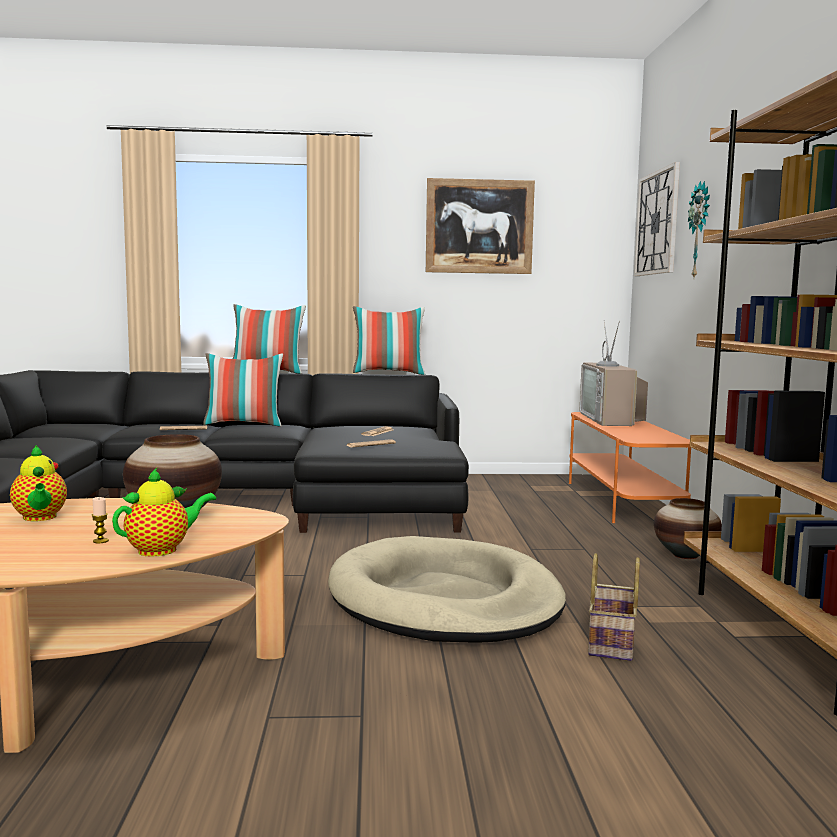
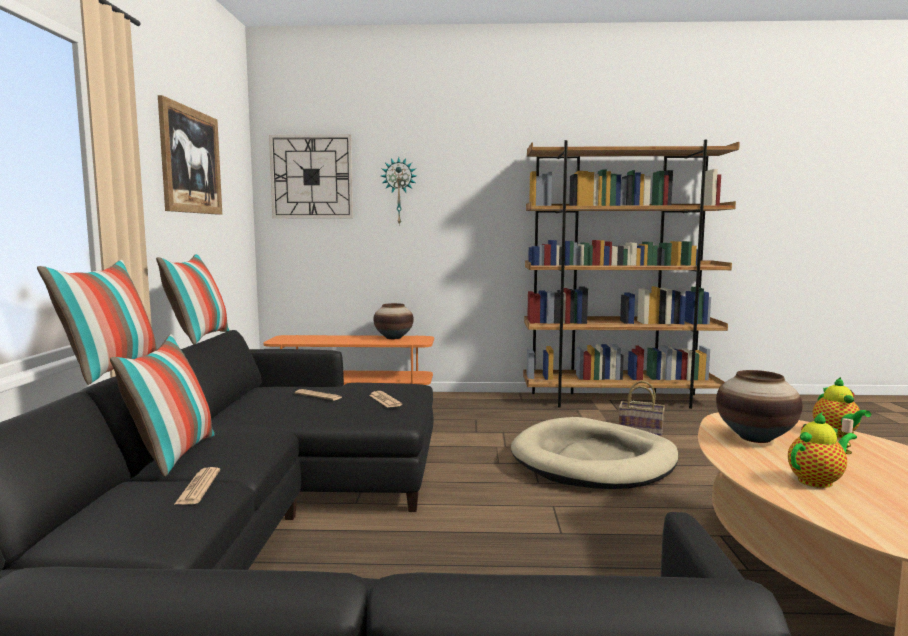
camera: 85 degrees left, 0 degrees up
teapot [112,468,216,557] -> teapot turned 150 degrees counterclockwise [813,377,871,438]
television [580,321,648,426] -> none
vase [654,498,722,559] -> vase moved to [373,303,414,339]

